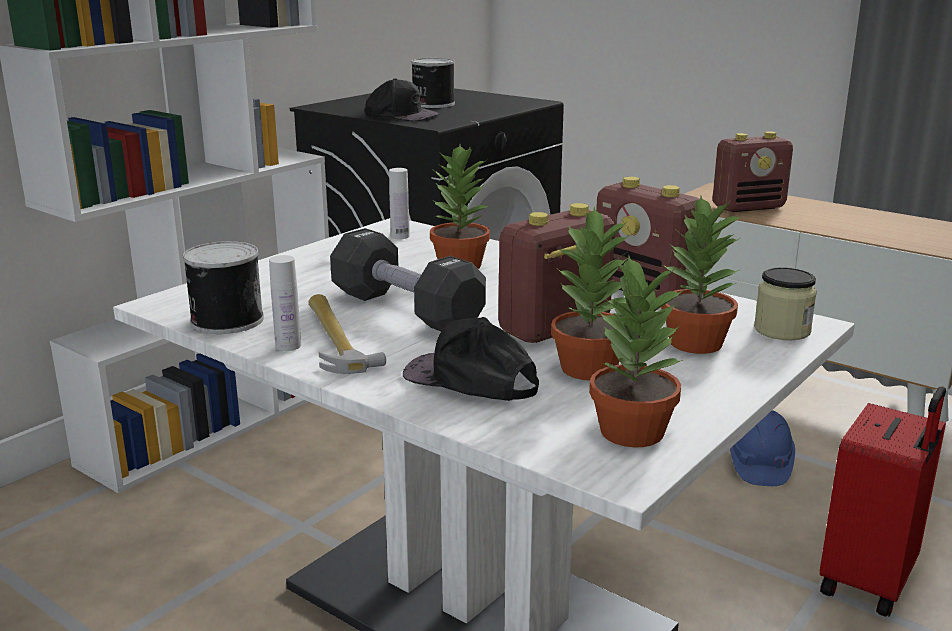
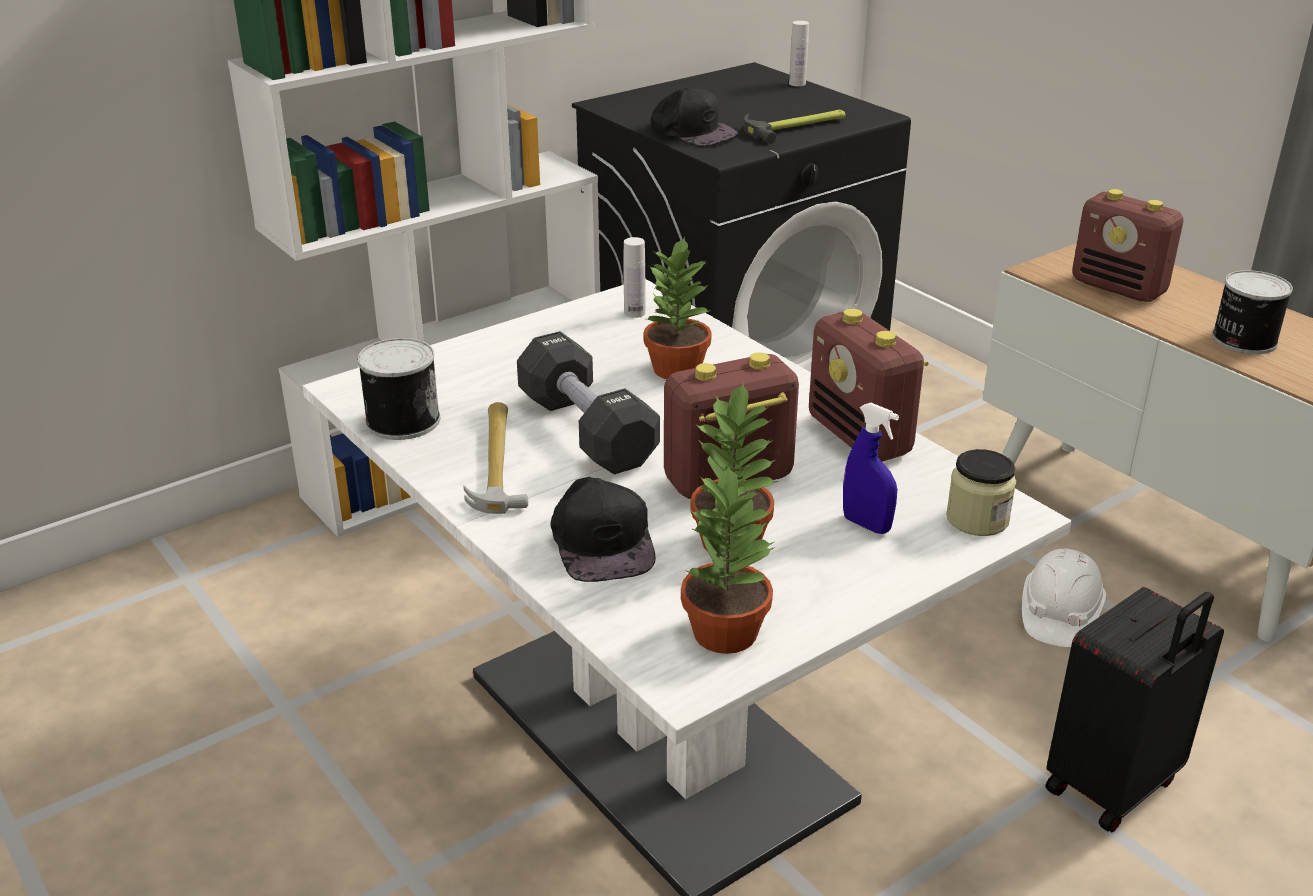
camera: 15 degrees right, 10 degrees up
white bottle [269,255,301,351] -> white bottle moved to [789,21,809,86]
black cap [403,317,539,401] -> black cap turned 150 degrees counterclockwise [550,477,655,582]
can [411,58,455,108] -> can moved to [1212,270,1293,354]
potted plant [661,196,743,354] -> blue spray bottle [843,403,899,534]
radio [713,131,793,212] -> radio turned 45 degrees clockwise [1072,189,1183,302]
blue hard hat [730,410,795,486] -> white hard hat [1022,549,1106,647]
red suitcase [820,386,946,617] -> black suitcase [1045,587,1224,833]
none -> hammer [744,109,846,144]

